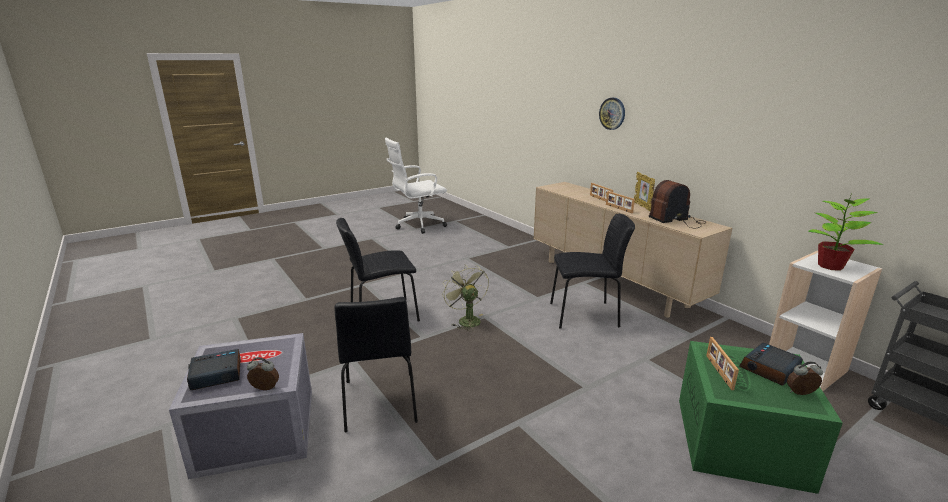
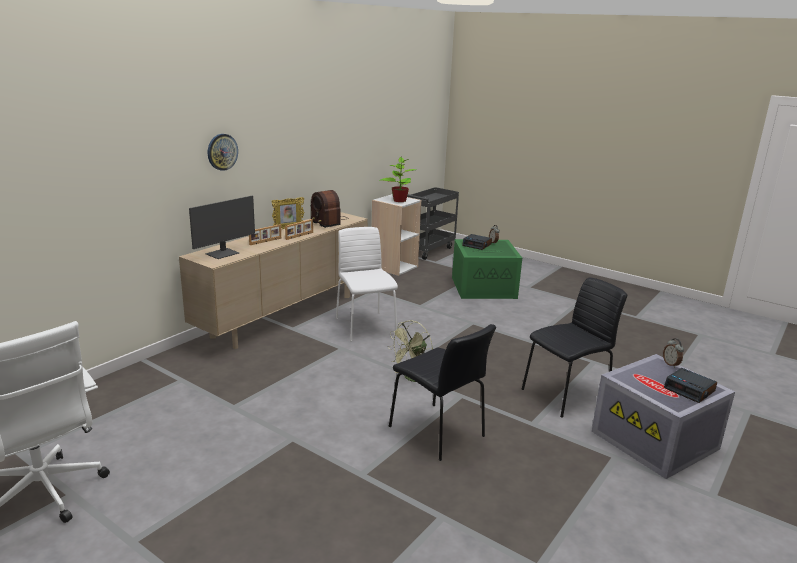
camera: 110 degrees left, 0 degrees up
black chair [550,213,635,329] -> white chair [336,227,398,342]
picture frame [706,337,739,390] -> none
none -> monitor [189,196,255,259]

